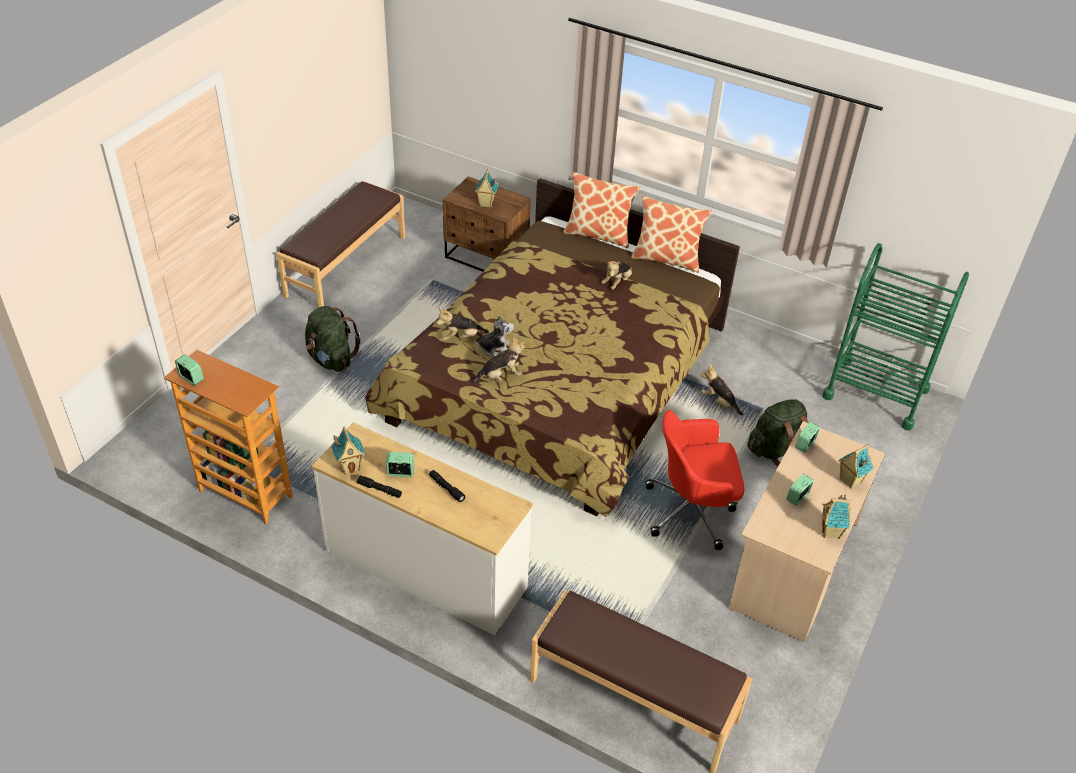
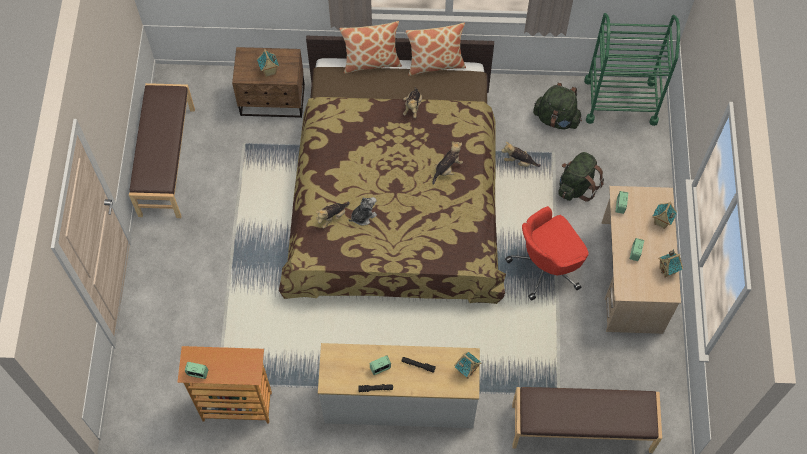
camera: 25 degrees left, 20 degrees up
green backpack [305,306,360,372] -> green backpack moved to [533,83,582,130]
toy house [331,427,365,475] -> toy house moved to [454,351,481,379]
plush toy [472,336,525,384] -> plush toy moved to [432,141,463,185]

